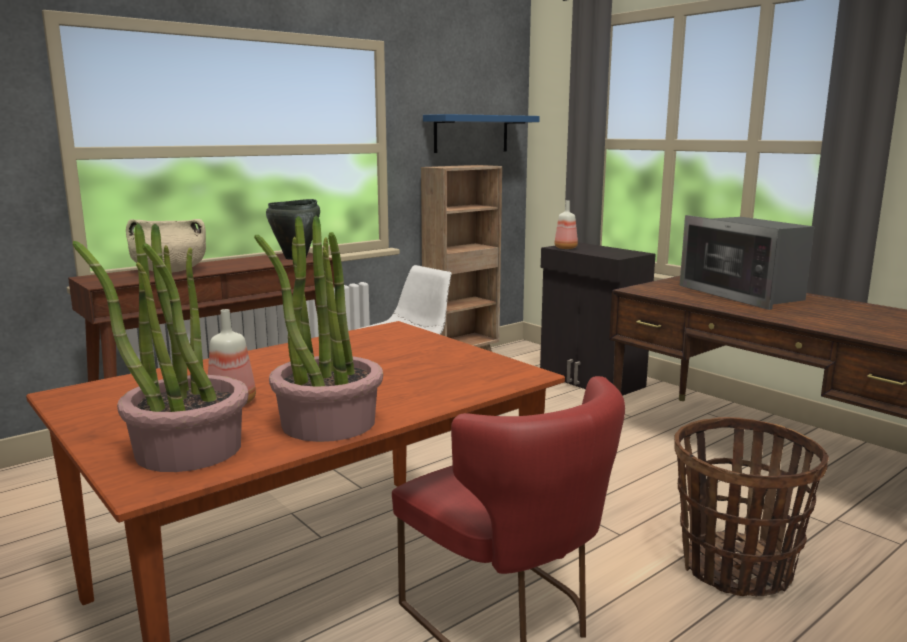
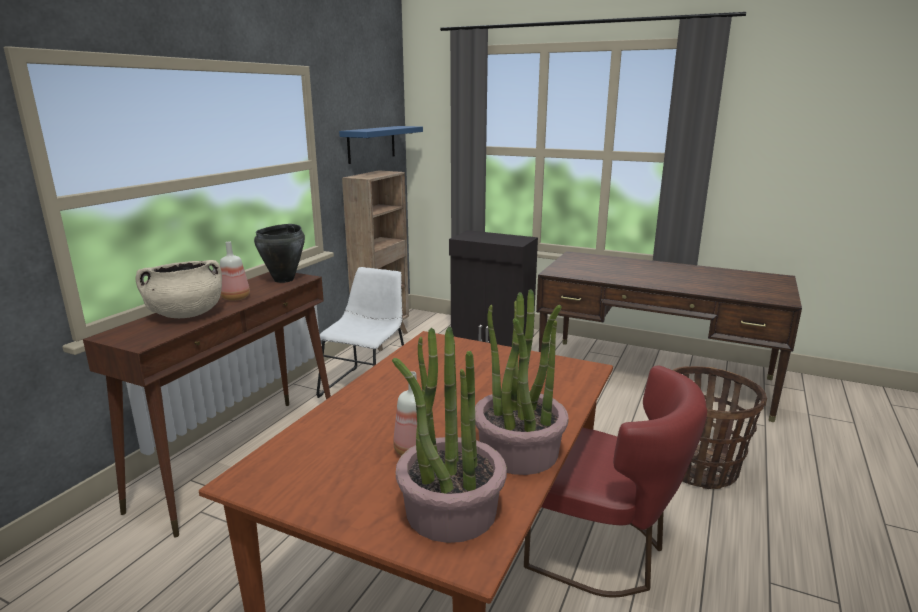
camera: 25 degrees left, 5 degrees up
bottle [555,201,578,249] -> bottle moved to [220,242,250,301]
microwave [679,215,815,310] -> none

